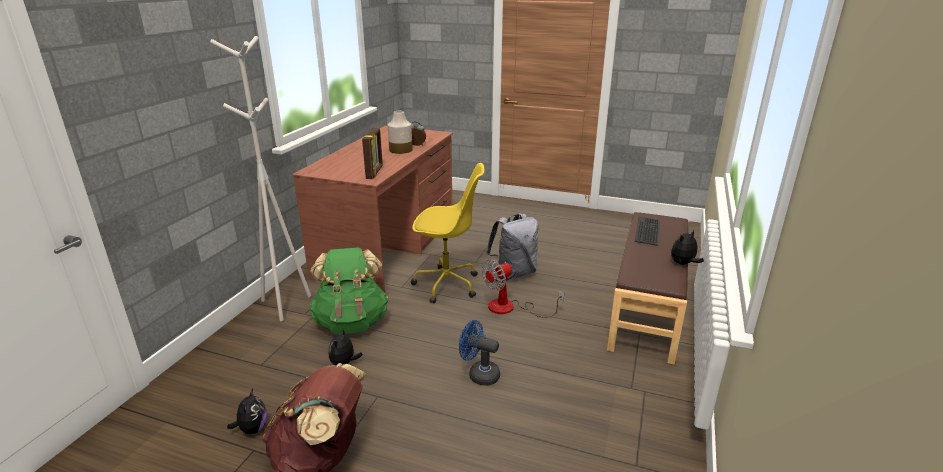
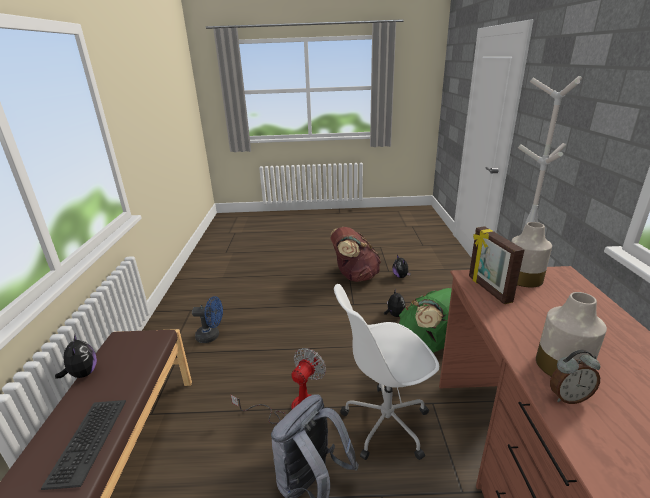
camera: 160 degrees right, 0 degrees up
yellow office chair [410,163,485,304] -> white office chair [334,284,439,460]
blue fan [459,320,500,386] -> blue fan moved to [192,296,223,343]
plush toy [671,229,704,265] -> plush toy turned 60 degrees counterclockwise [55,334,97,379]
none -> beige vase [511,222,552,287]

